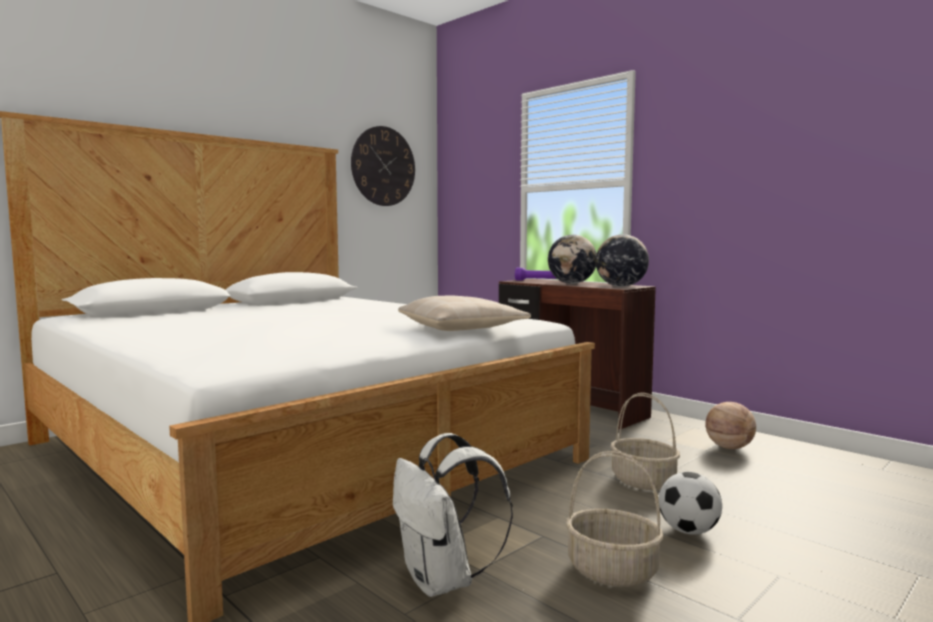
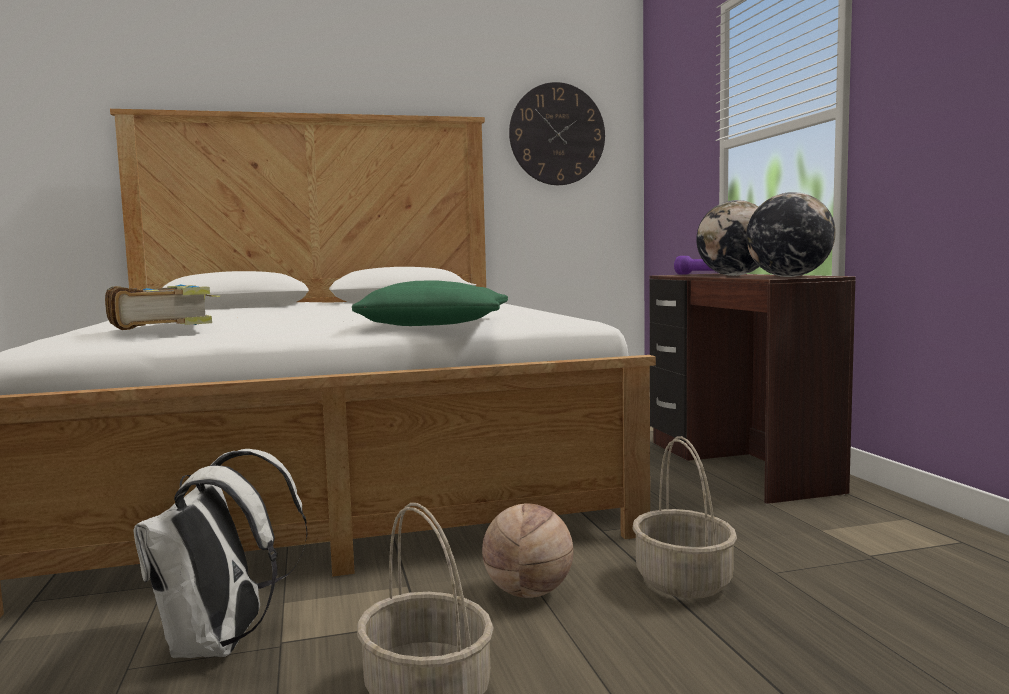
camera: 30 degrees right, 0 degrees up
beige pillow [398,295,531,331] -> green pillow [352,281,508,326]
football [658,472,722,535] -> none
basketball [705,402,756,449] -> basketball moved to [482,503,573,598]
none -> book [105,285,220,330]

